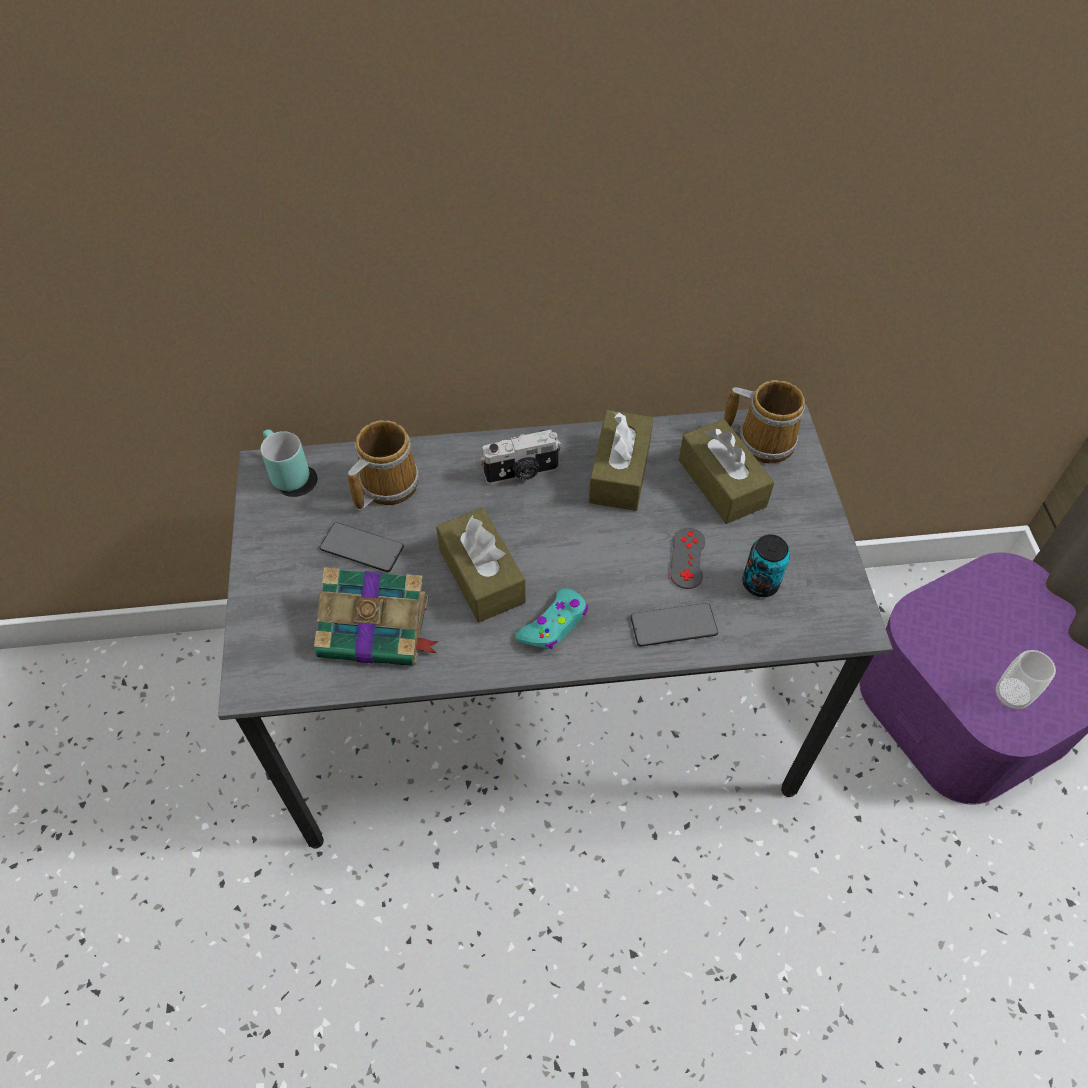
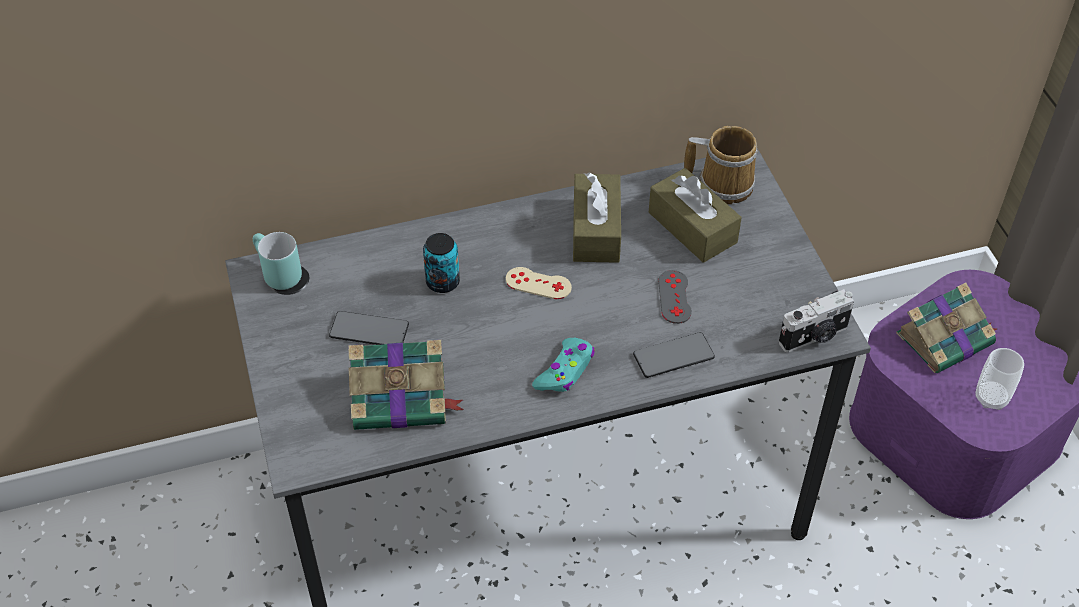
camera: 10 degrees left, 5 degrees down
mug [348,420,419,510] -> none
brown tissue box [436,508,526,622] -> none
camera [481,430,561,485] -> camera moved to [779,289,854,352]
can [742,534,790,597] -> can moved to [423,233,460,293]
none -> beige game controller [506,267,572,299]
none -> book [896,282,997,373]

